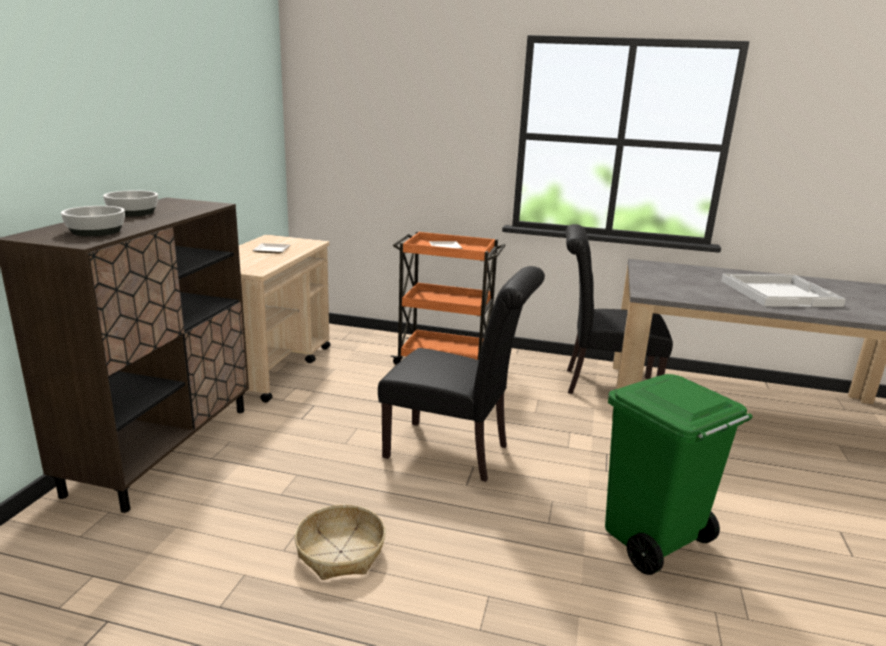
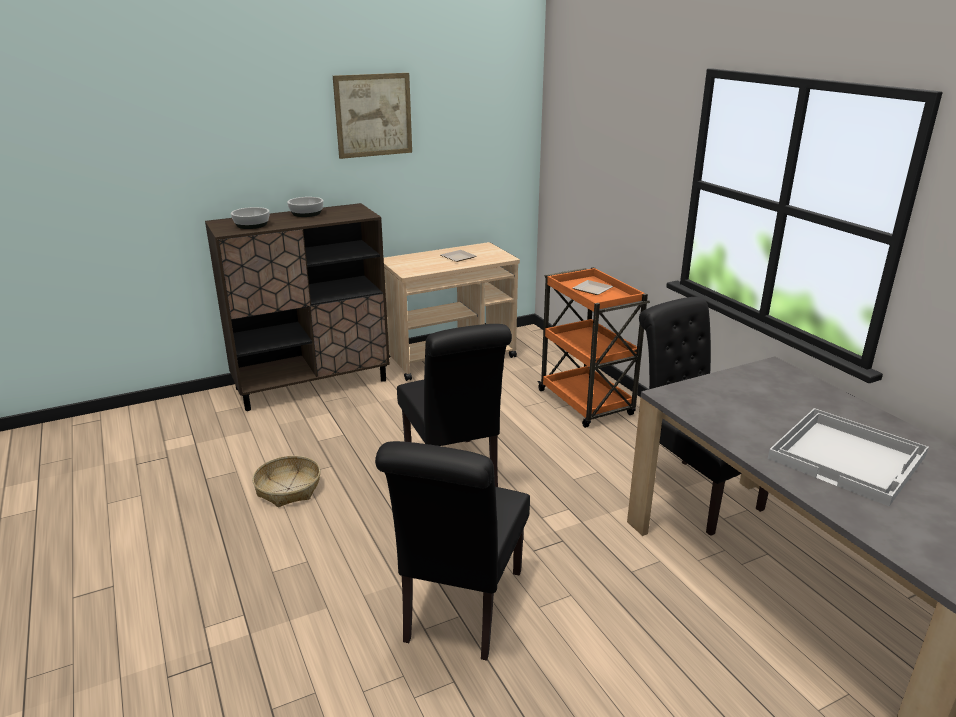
camera: 50 degrees right, 5 degrees up
green trash can [605,374,753,575] -> black chair [375,441,530,661]
none -> picture [333,73,412,159]

